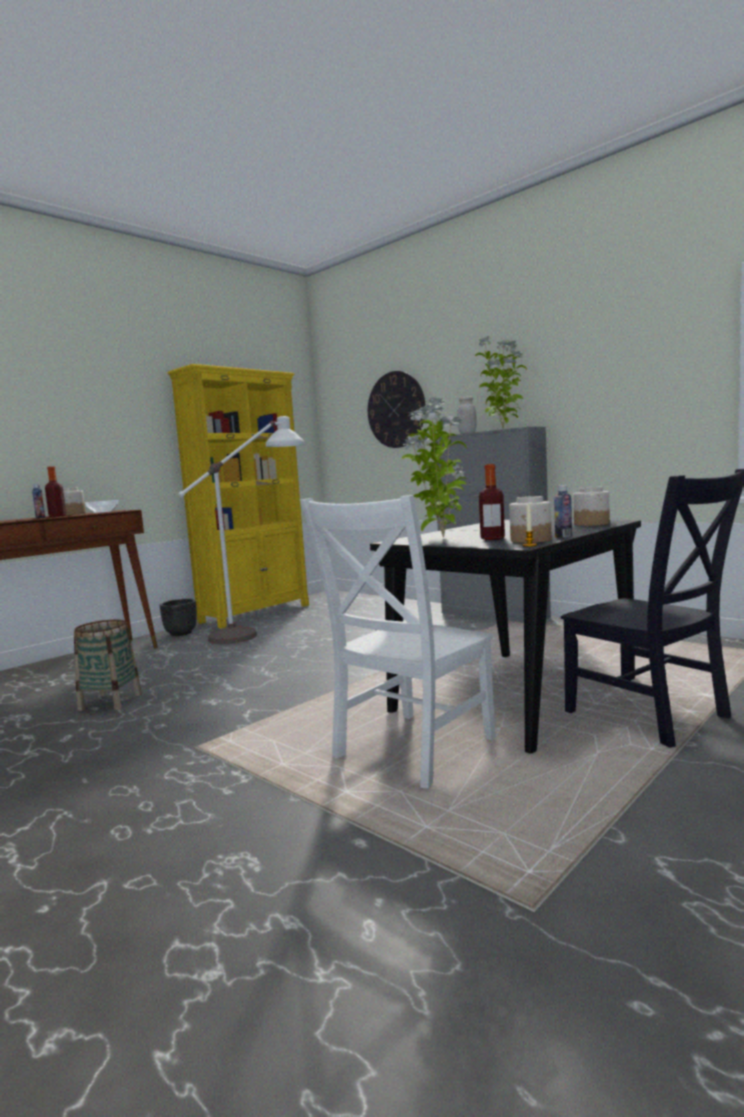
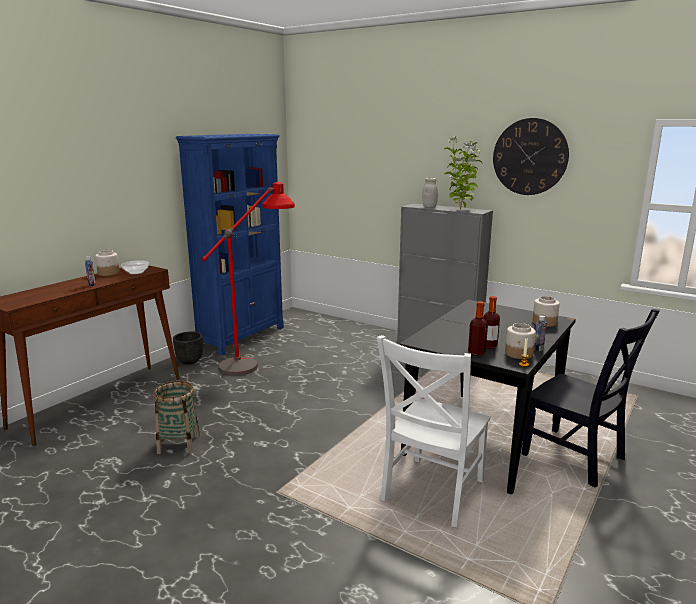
camera: 10 degrees left, 10 degrees up
bottle [45,466,66,517] -> bottle moved to [468,301,488,356]
yellow bookcase [168,364,309,628] -> blue bookcase [176,134,284,355]
white floor lamp [178,416,304,644] -> red floor lamp [202,182,295,376]
wall clock [368,371,425,448] -> wall clock moved to [493,118,569,195]
potted plant [402,397,467,538] -> none

